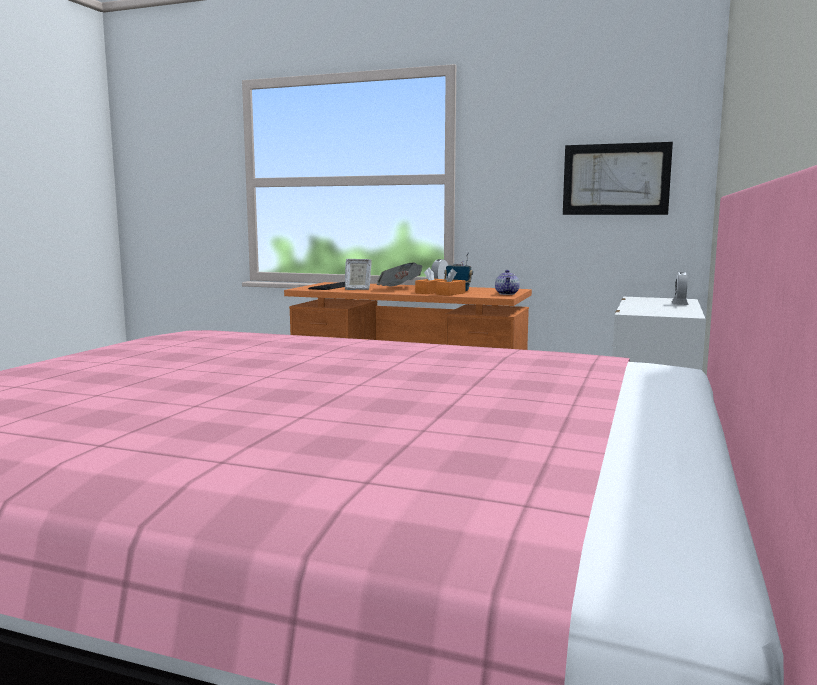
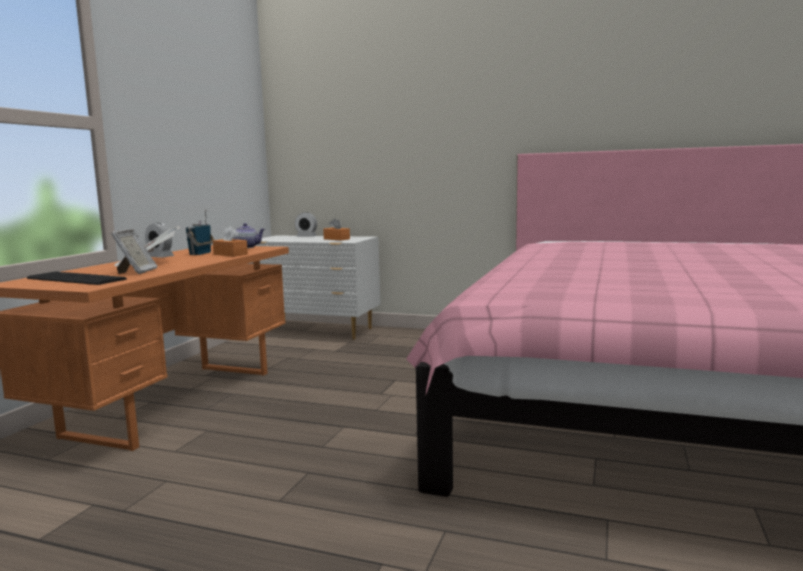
camera: 90 degrees left, 0 degrees up
orange tissue box [415,268,445,294] -> orange tissue box moved to [323,218,350,240]
picture [563,142,673,215] -> none

